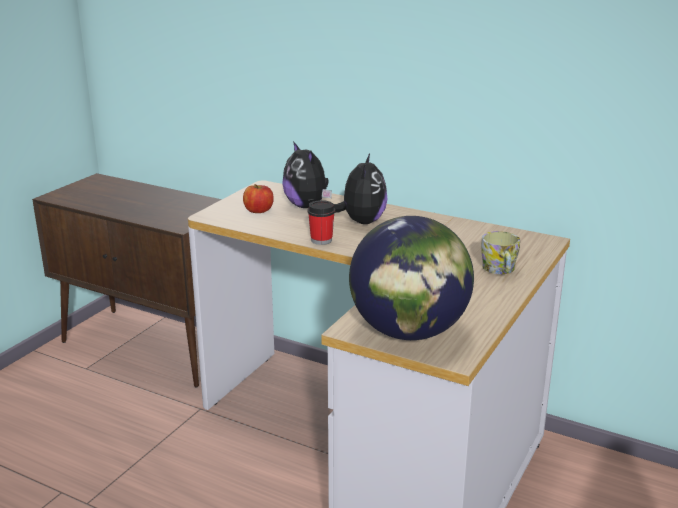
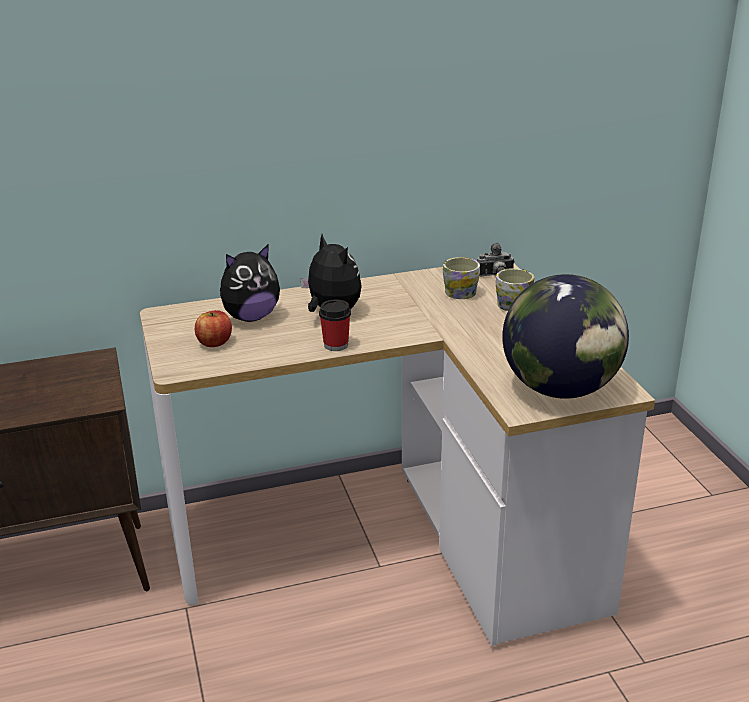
camera: 45 degrees left, 5 degrees up
plush toy [282,141,332,208] -> plush toy turned 45 degrees counterclockwise [220,244,280,322]
none -> mug [443,257,480,299]
none -> camera [477,243,514,277]

